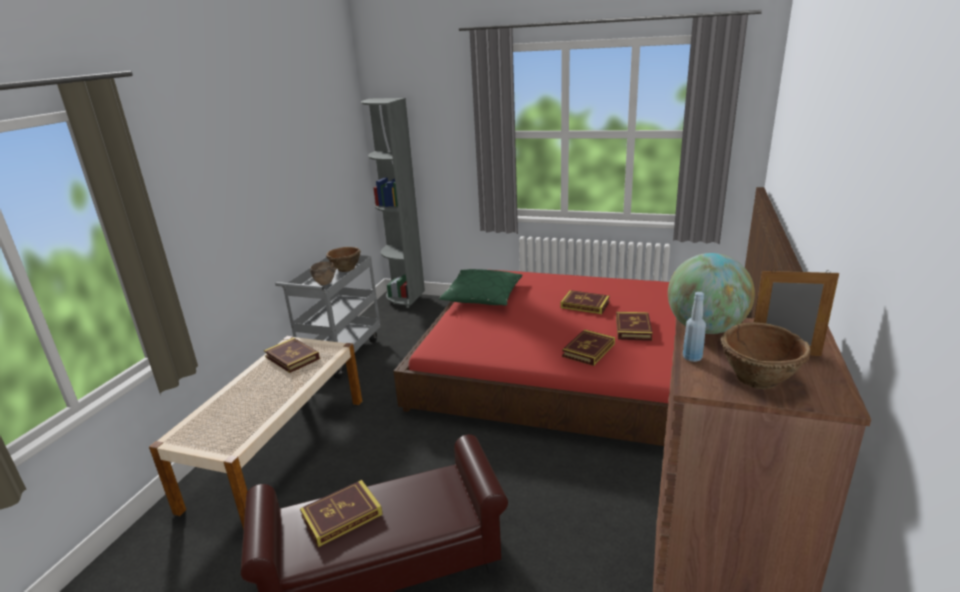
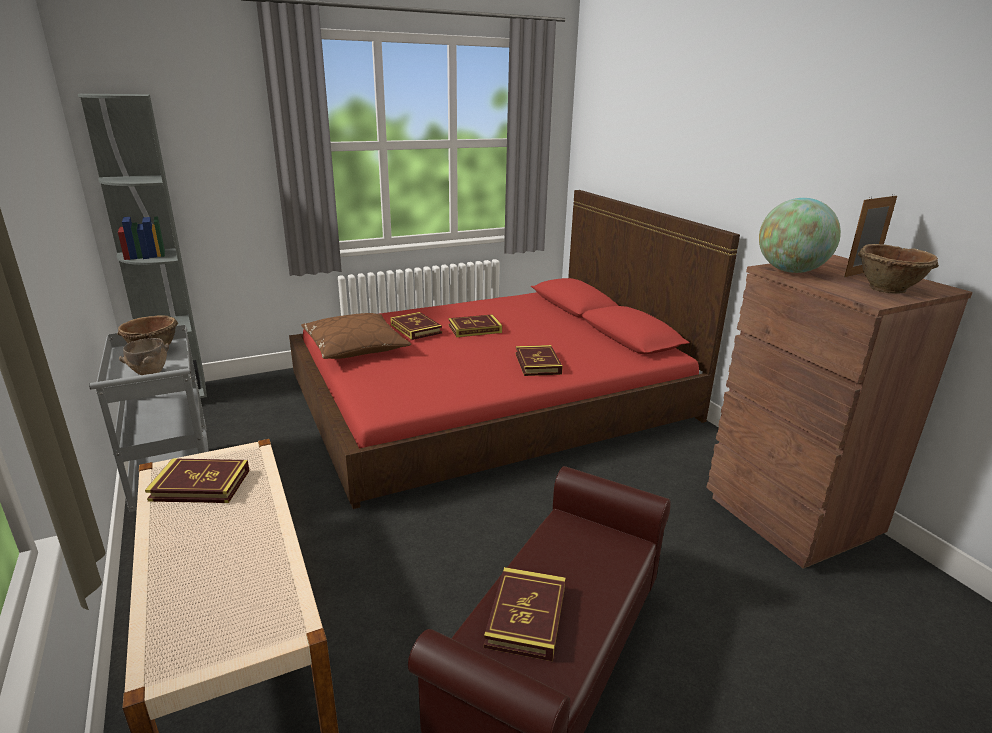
camera: 45 degrees left, 0 degrees up
green pillow [439,269,523,306] -> brown pillow [301,313,411,359]
book [616,312,653,341] -> book moved to [391,312,442,340]
blue bottle [683,292,706,362] -> none

